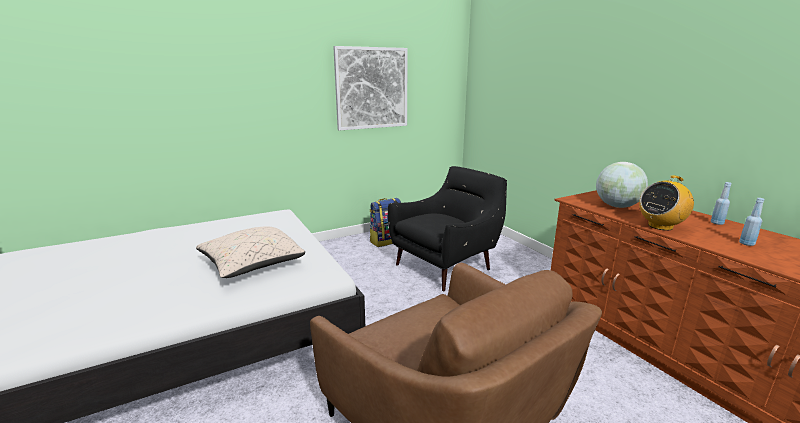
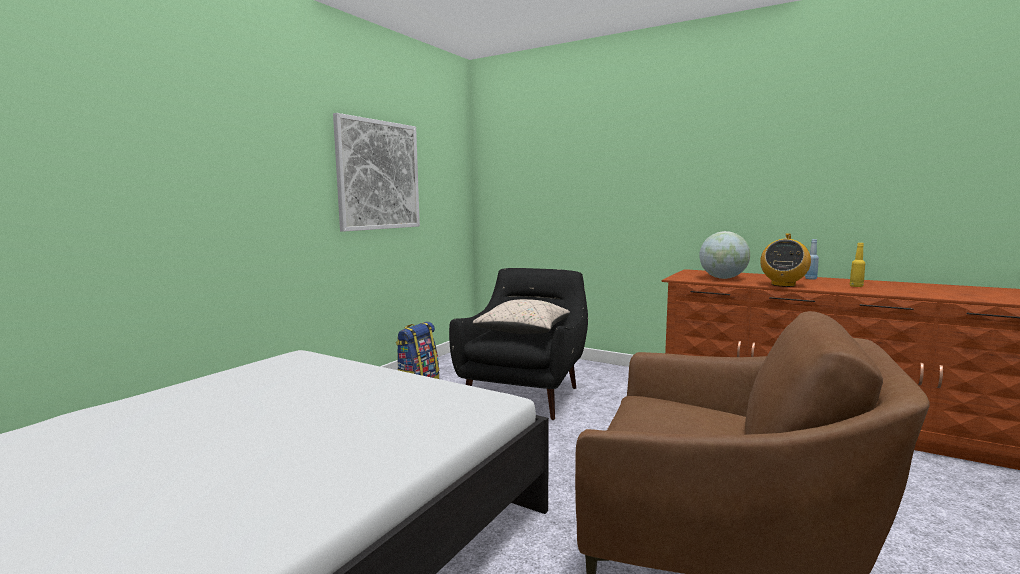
camera: 30 degrees left, 10 degrees down
beige pillow [196,226,305,278] -> beige pillow moved to [473,299,570,334]
blue bottle [739,198,765,246] -> yellow bottle [850,243,865,287]

